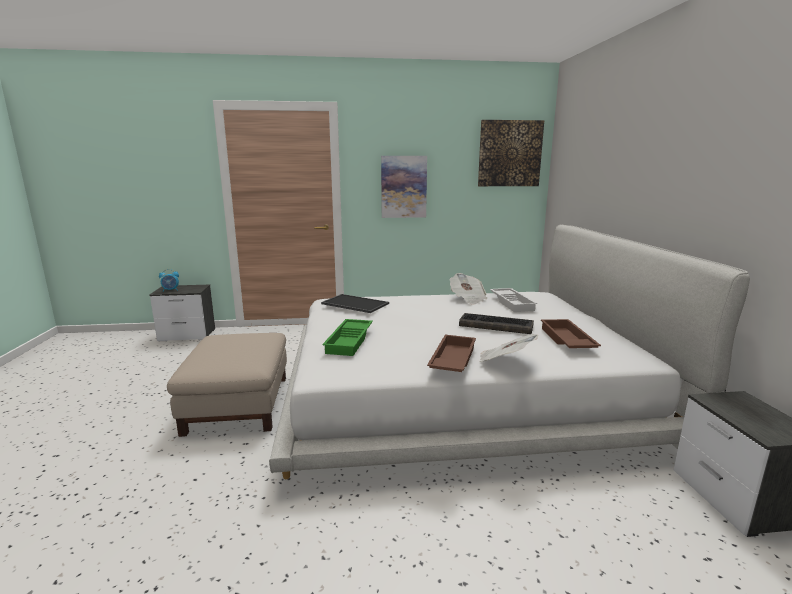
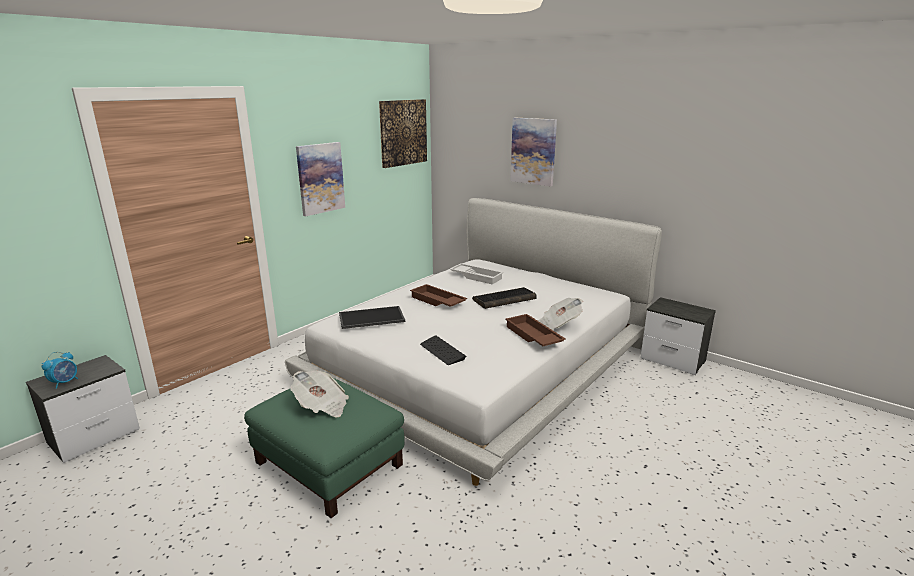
camera: 45 degrees left, 5 degrees up
beige ottoman [167,333,287,437] -> green ottoman [244,377,404,518]
green tray [322,319,373,356] -> keyboard [420,335,466,365]
newspaper [449,273,487,305] -> newspaper moved to [290,370,349,417]
brown tray [541,319,601,348] -> brown tray moved to [410,284,467,307]
none -> picture [510,118,557,186]

